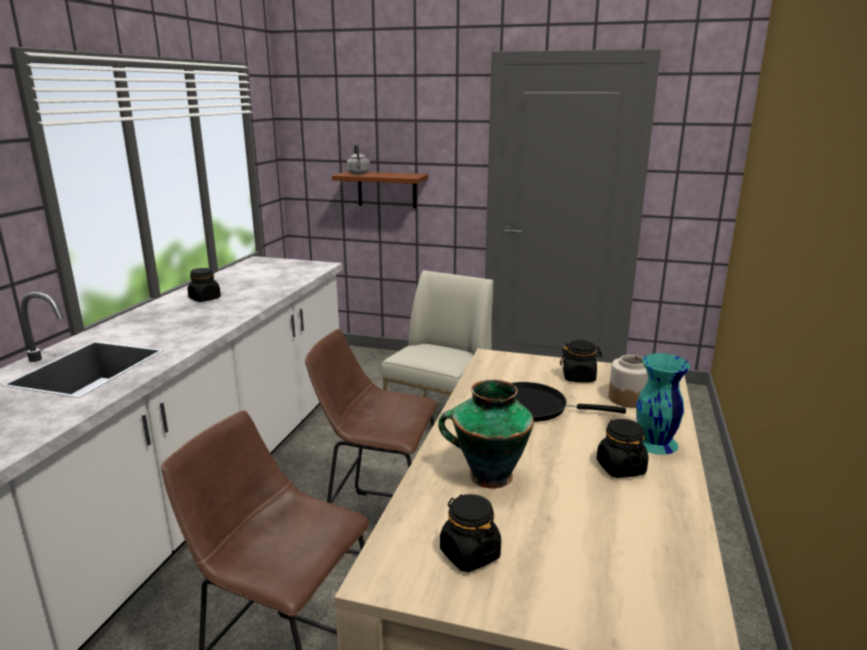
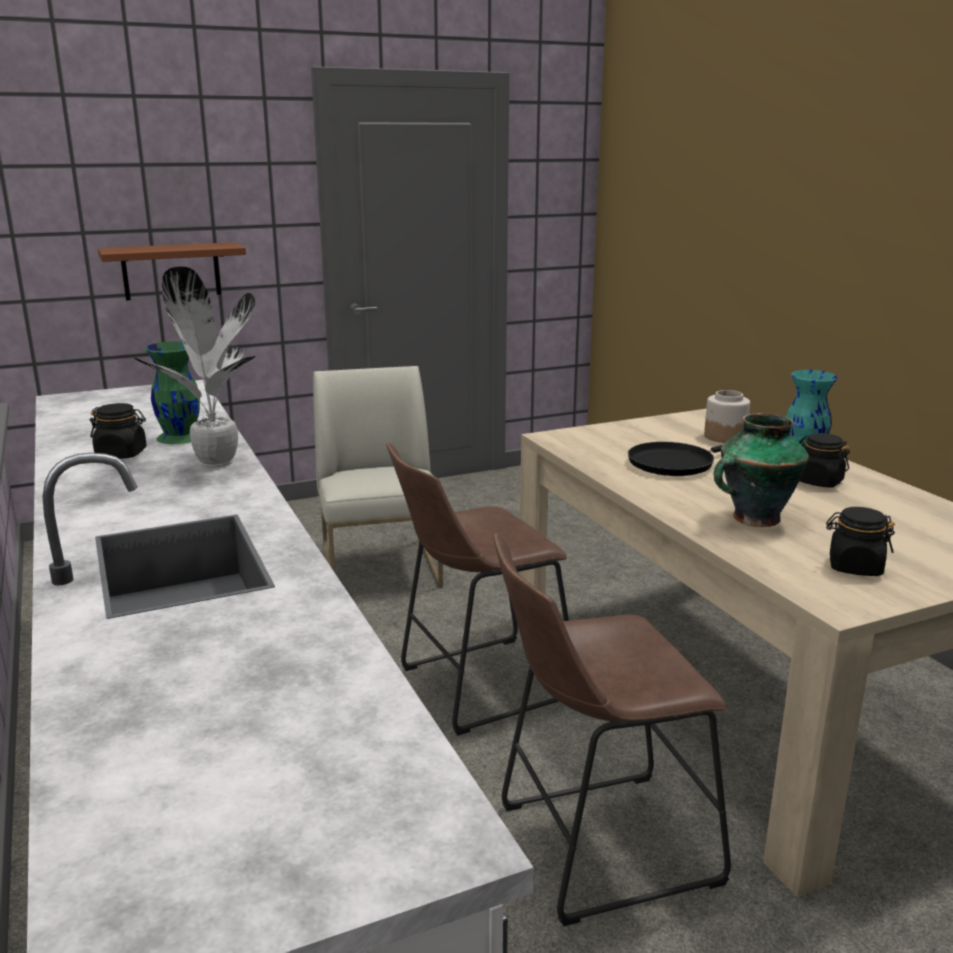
camera: 40 degrees left, 0 degrees up
grey kettle [347,144,370,174] -> none
black jar [560,340,602,383] -> none
none -> potted plant [132,267,256,467]
none -> green vase [145,341,200,444]

